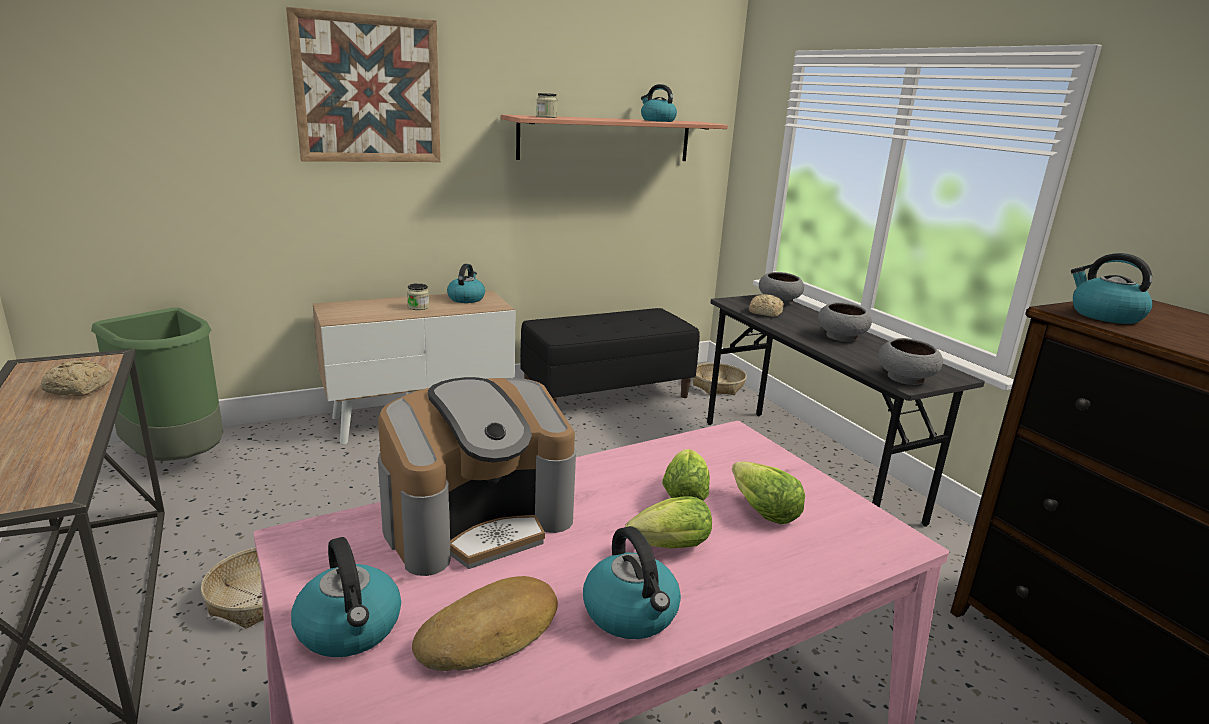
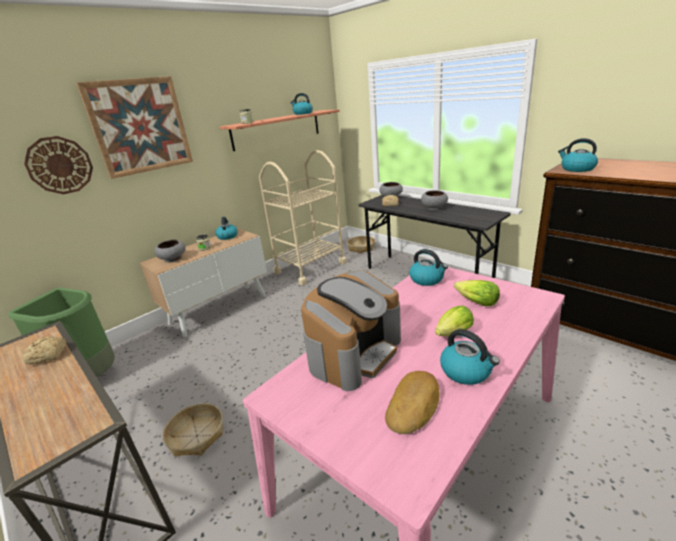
camera: 15 degrees left, 5 degrees up
kettle [291,537,401,657] -> kettle moved to [409,249,448,286]
black bench [520,308,700,403] -> beige cart [259,150,347,285]
lettuce [662,449,710,501] -> none
grey bowl [878,338,943,385] -> grey bowl moved to [155,239,185,262]
none -> wall clock [24,136,93,194]

